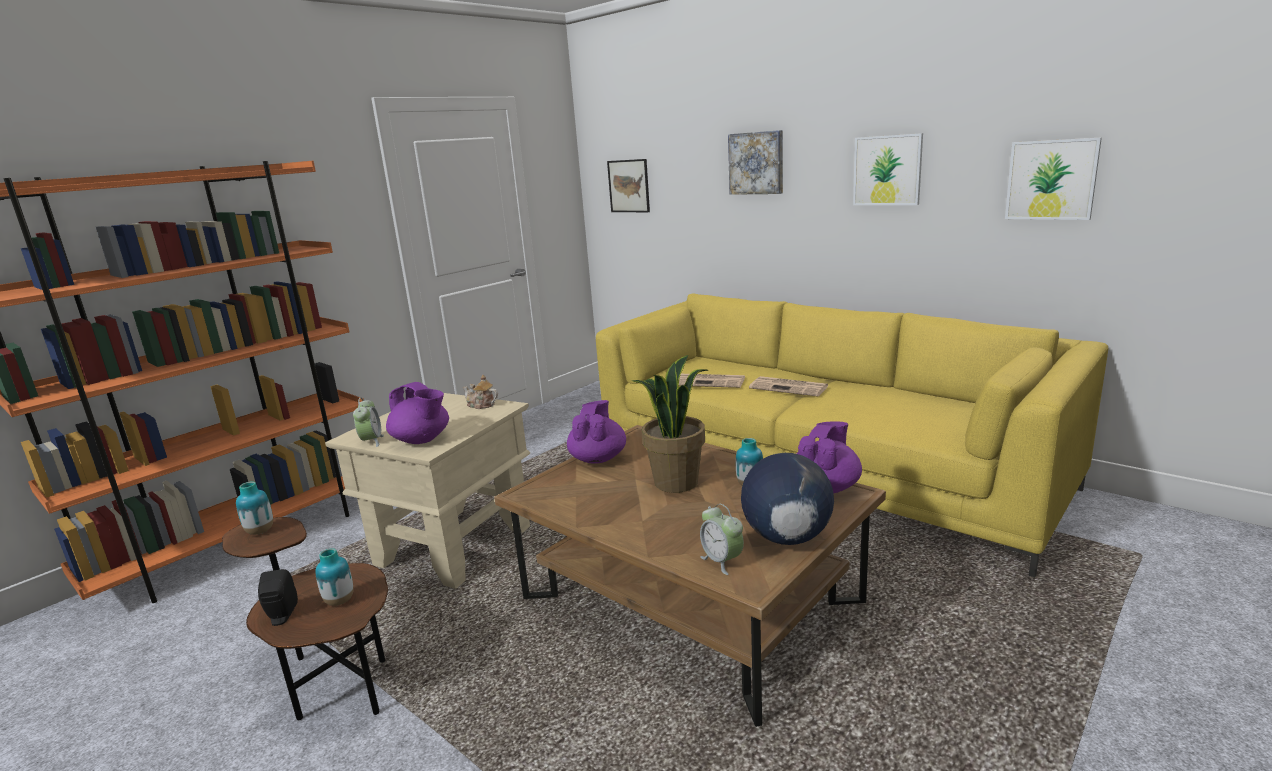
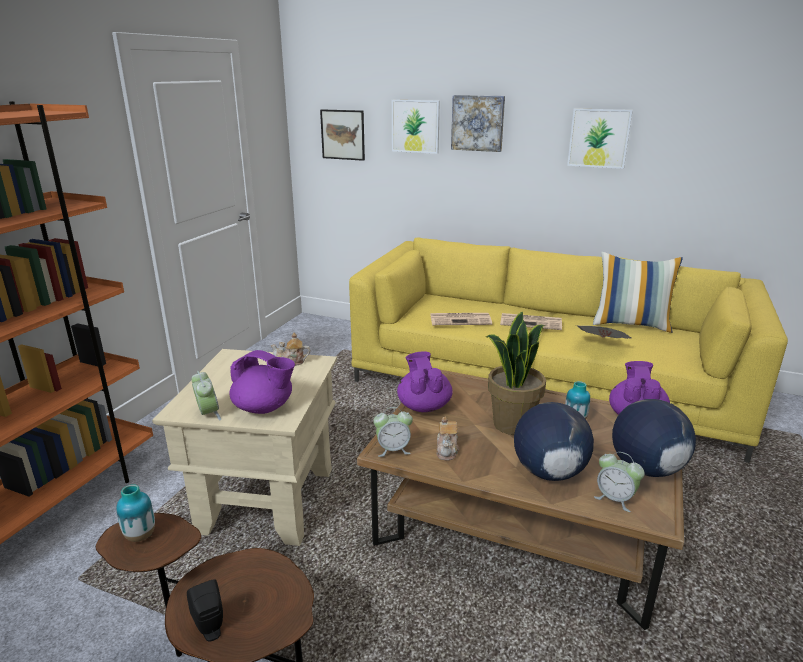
camera: 20 degrees left, 5 degrees up
vase [315,548,353,606] -> none
picture [1005,137,1102,220] -> picture moved to [392,100,440,154]
none -> alarm clock [373,407,413,457]
none -> teapot [437,417,459,461]
none -> globe [514,402,594,481]
none -> newspaper [576,325,631,339]
none -> pillow [593,252,683,333]

